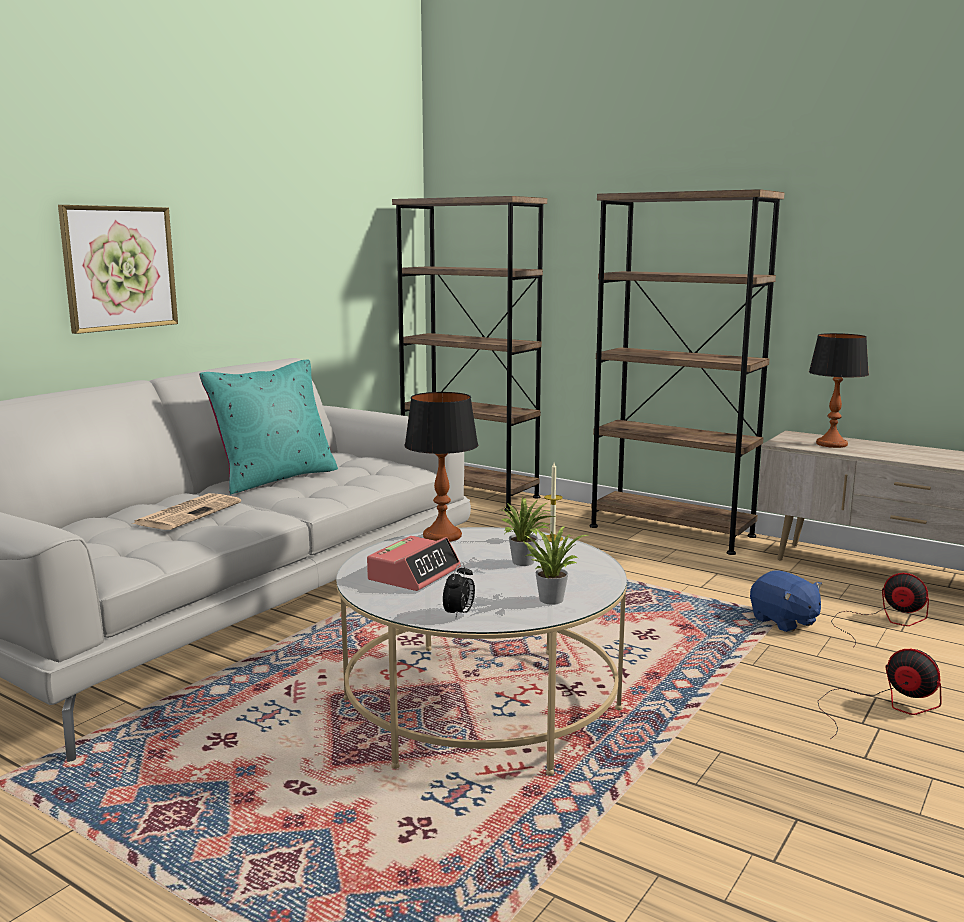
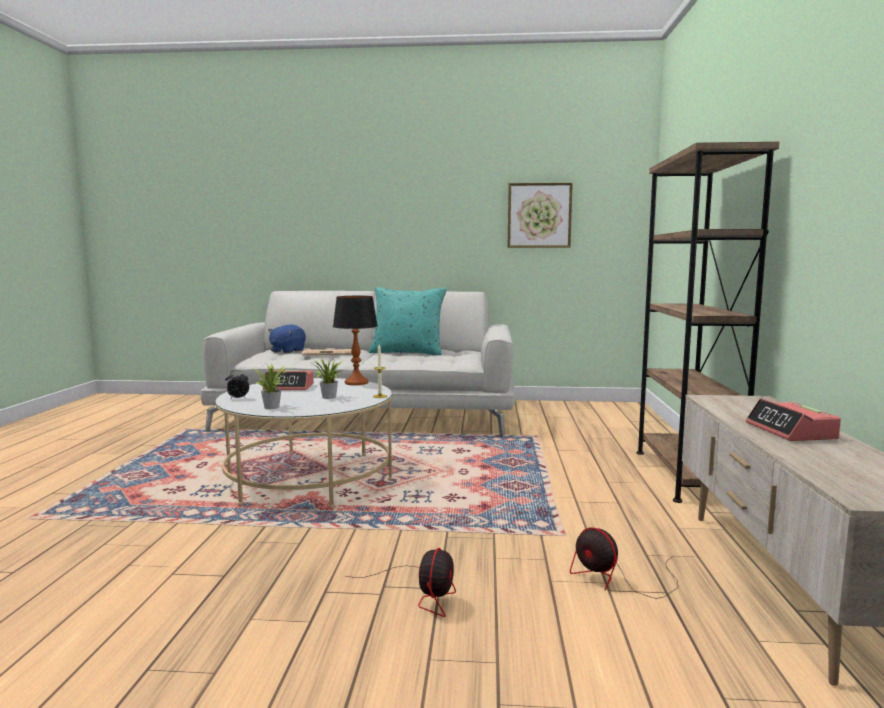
camera: 60 degrees right, 5 degrees down
picture [58,205,178,334] -> picture moved to [507,183,573,248]
brown bookcase [392,196,547,511] -> none
blue plush toy [750,570,822,633] -> blue plush toy moved to [268,324,306,353]
table lamp [809,333,869,448] -> none
fan [831,573,929,648] -> fan turned 135 degrees clockwise [570,527,678,599]
none -> alarm clock [746,398,841,441]

